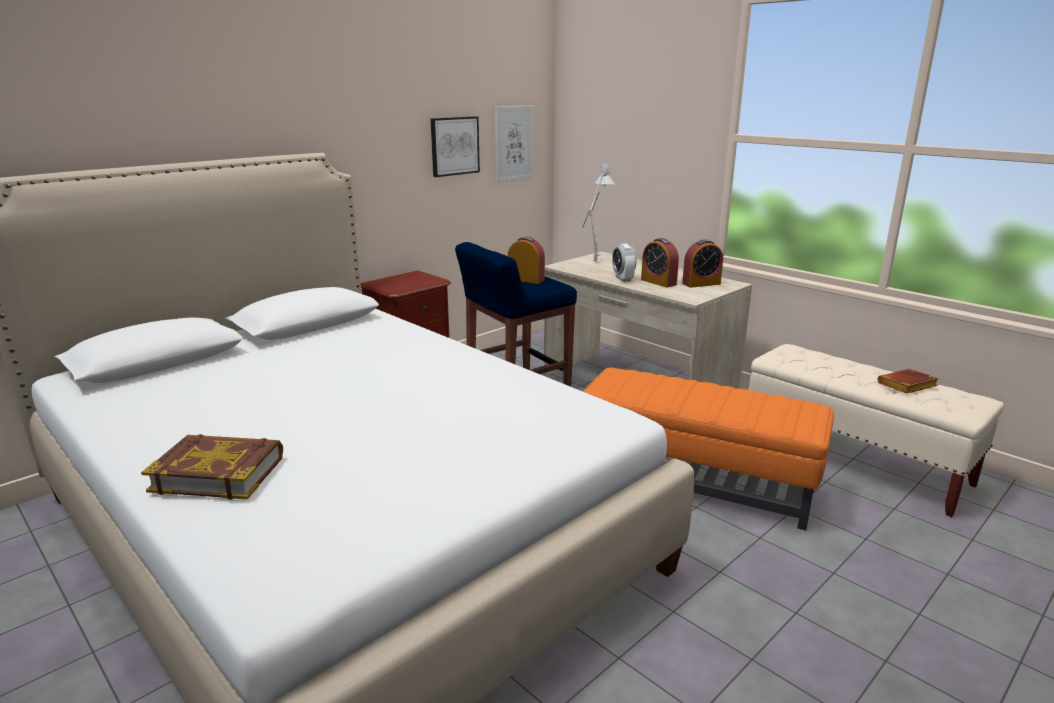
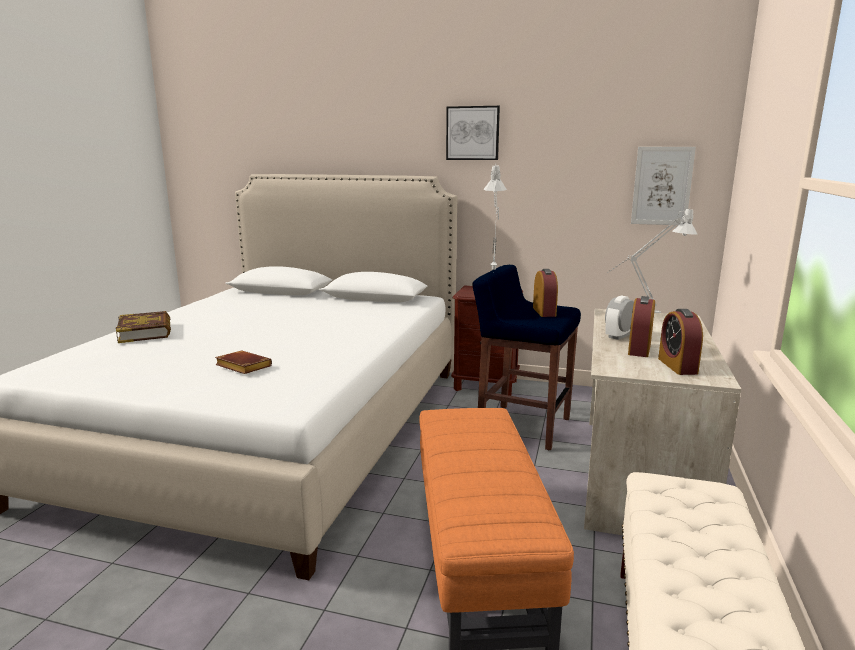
camera: 60 degrees right, 5 degrees down
picture [430,116,480,177] -> picture moved to [446,106,500,160]
alarm clock [682,239,723,288] -> alarm clock turned 45 degrees clockwise [658,309,703,375]
brown book [877,369,939,394] -> brown book moved to [215,351,272,374]
none -> grey table lamp [483,165,507,271]

